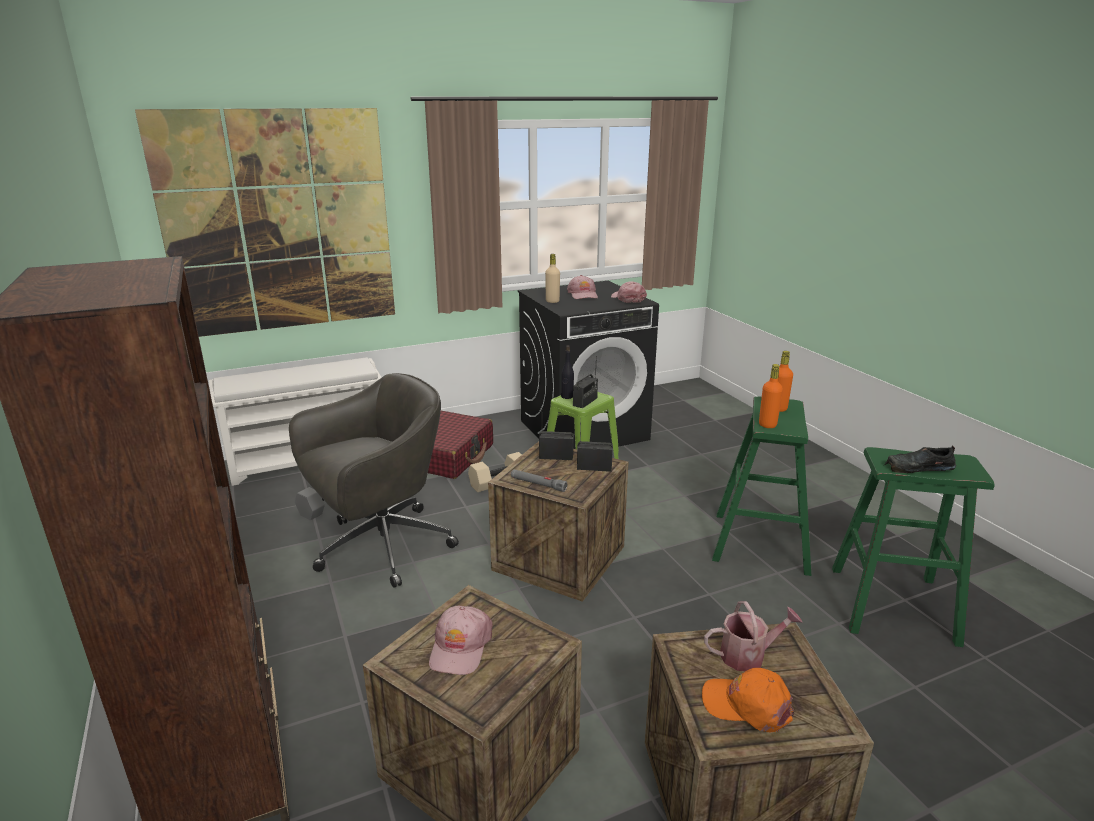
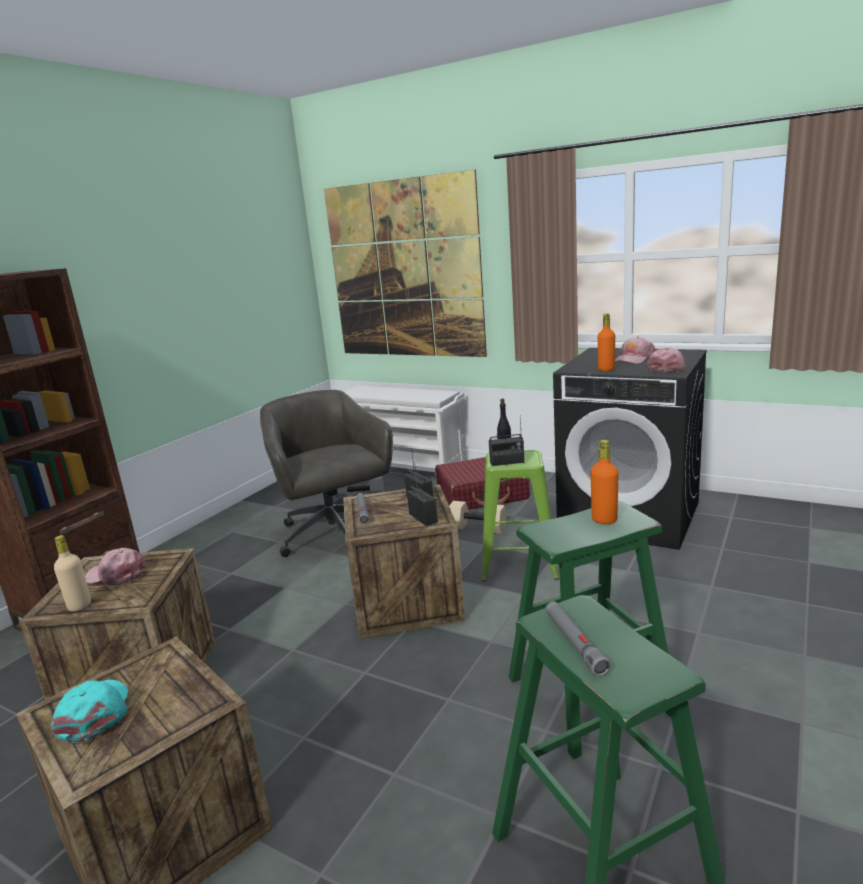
camera: 55 degrees right, 5 degrees down
grey office chair [289,373,459,588] -> grey office chair turned 135 degrees counterclockwise [260,390,393,557]
pink cap [429,606,493,675] -> pink cap turned 45 degrees clockwise [85,548,145,586]
beige bottle [545,254,560,303] -> beige bottle moved to [54,535,91,612]
orange cap [702,668,794,733] -> turquoise cap [51,680,128,743]
watering can [704,601,803,671] -> none
orange bottle [759,364,783,428] -> orange bottle moved to [598,313,615,371]
black shoe [883,445,956,473] -> grey flashlight [546,601,611,676]

